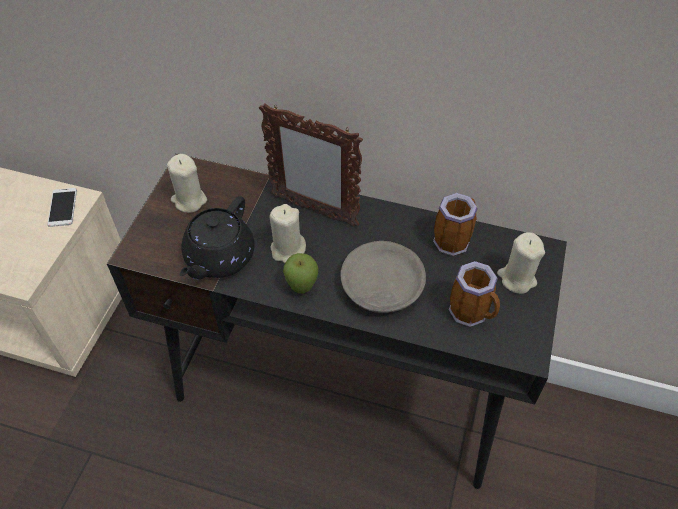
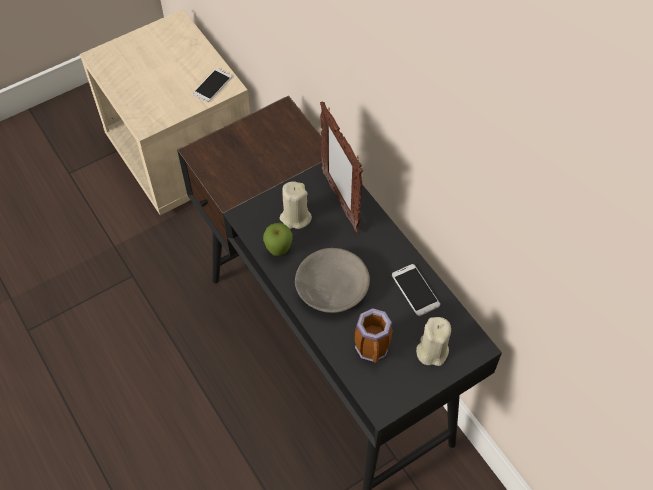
camera: 40 degrees right, 5 degrees up
beige candle [167,154,207,213] -> none
black teapot [179,196,255,279] -> none
mug [433,193,478,256] -> phone [392,264,440,316]

